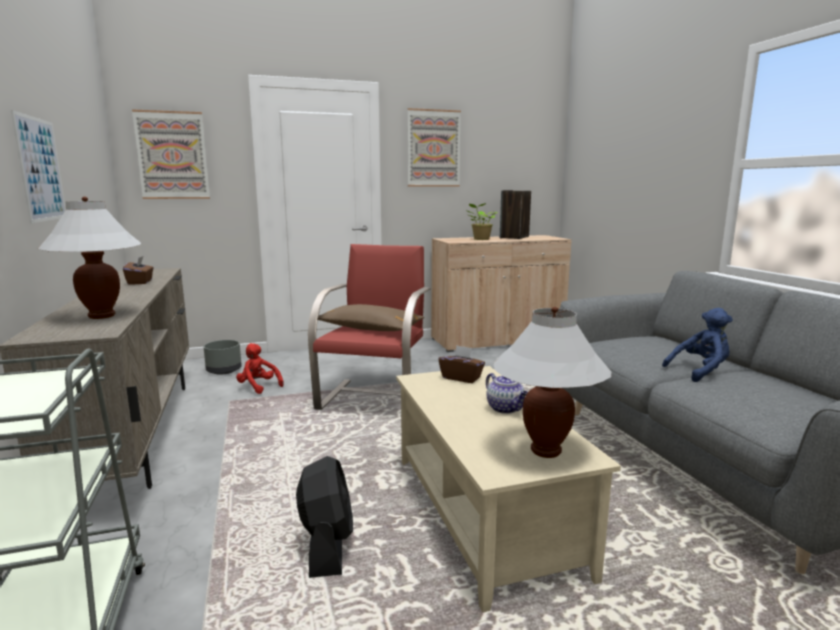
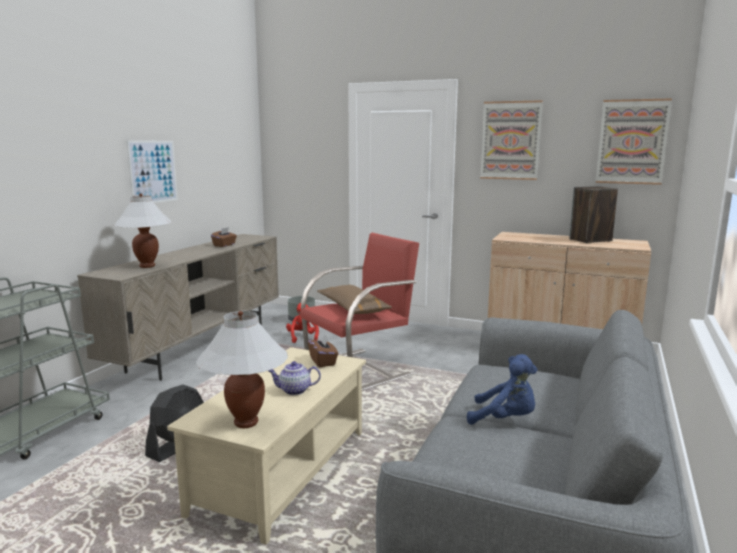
camera: 40 degrees right, 0 degrees up
picture [132,109,210,199] -> picture moved to [596,98,672,185]
potted plant [465,203,498,240] -> none
teapot [486,373,528,414] -> teapot turned 75 degrees clockwise [268,361,321,395]

